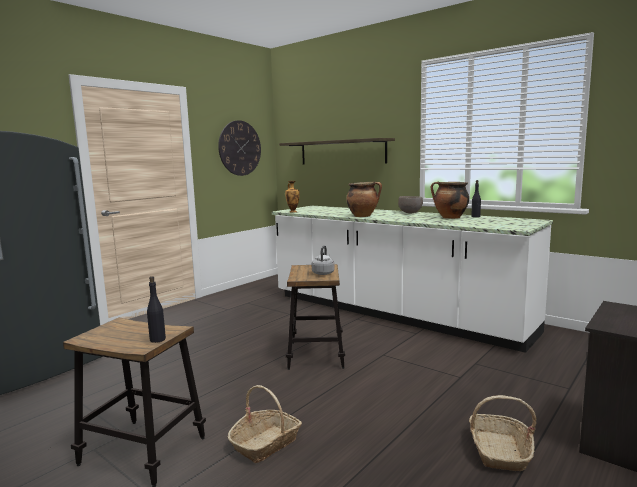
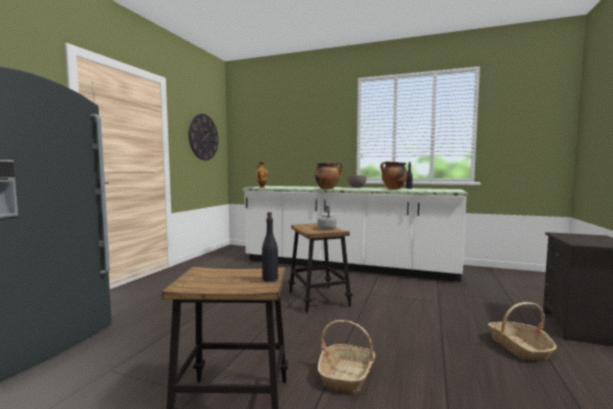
camera: 20 degrees left, 5 degrees down
shelf [279,138,395,165] -> none

